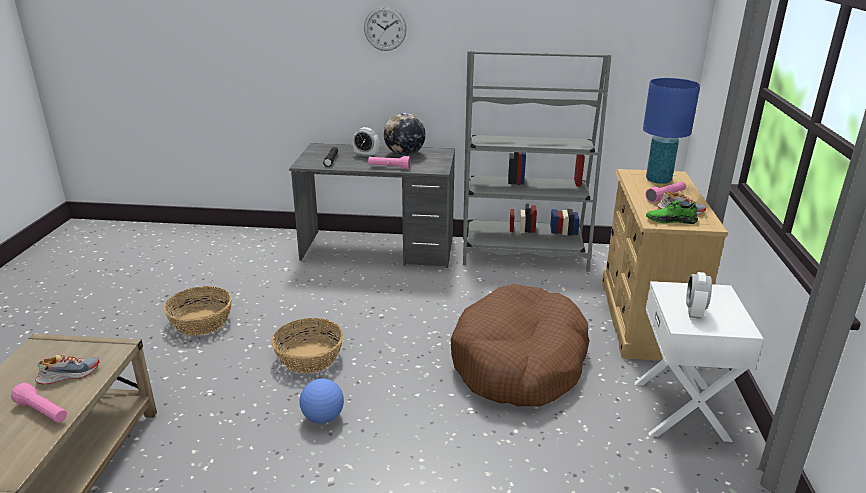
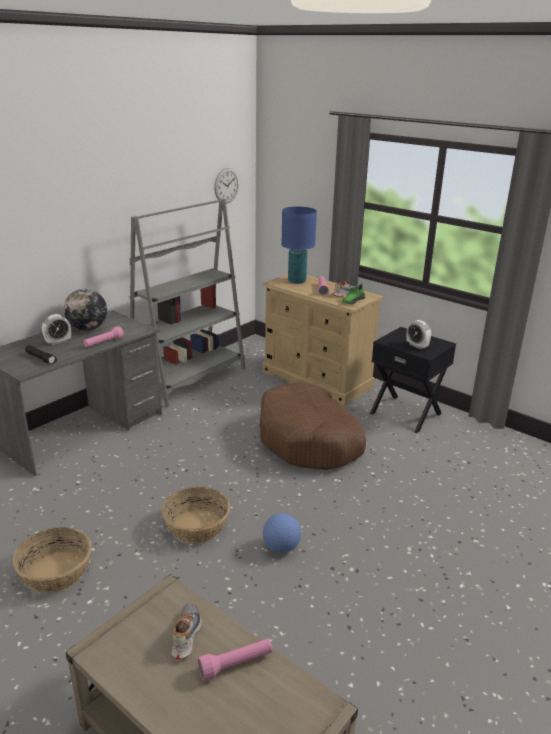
camera: 55 degrees left, 0 degrees up
wall clock [364,6,407,51] -> wall clock moved to [214,168,239,204]
white nightstand [634,281,764,442] -> black nightstand [370,327,456,433]

